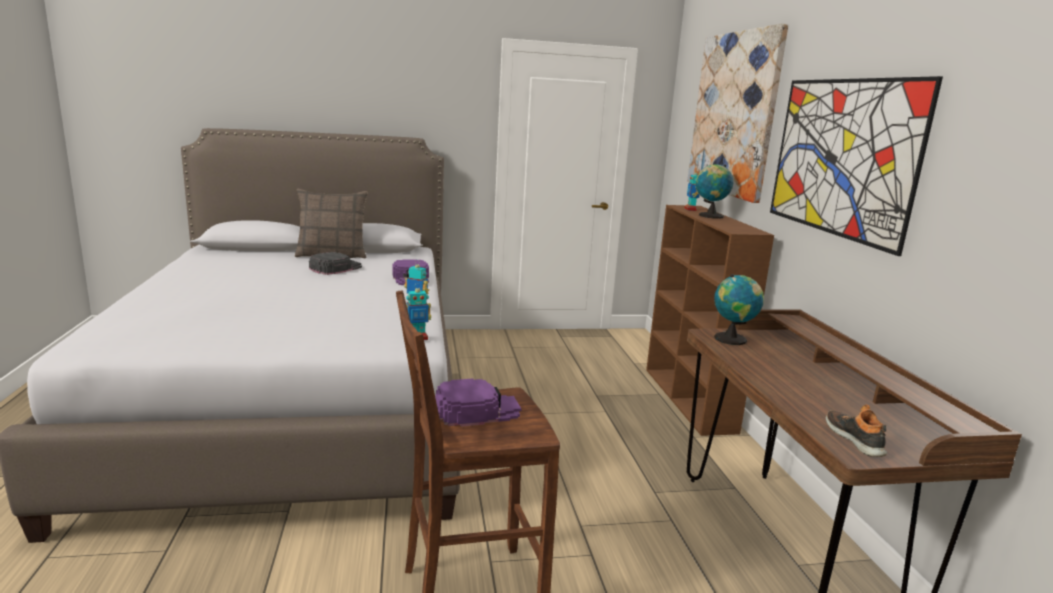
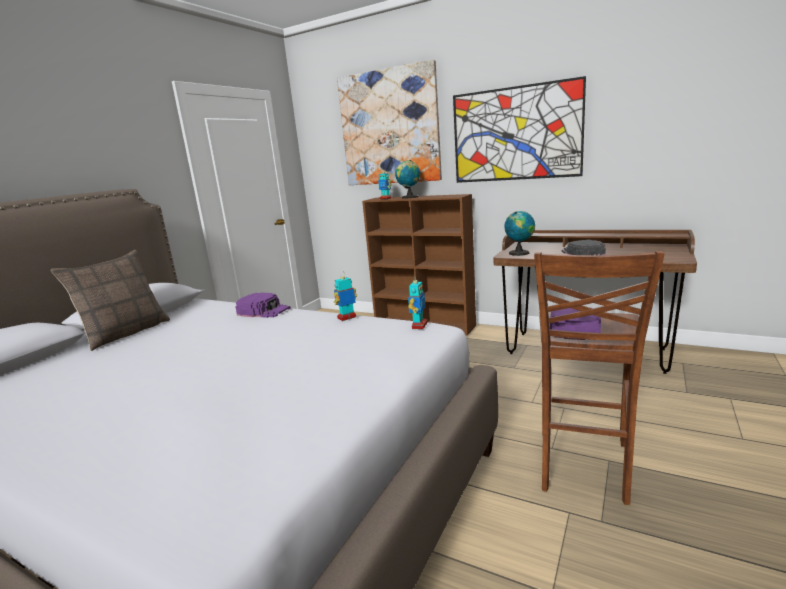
camera: 50 degrees left, 0 degrees up
black cap [309,252,362,275] -> black cap moved to [561,240,606,255]
shoe [826,405,887,457] -> none

